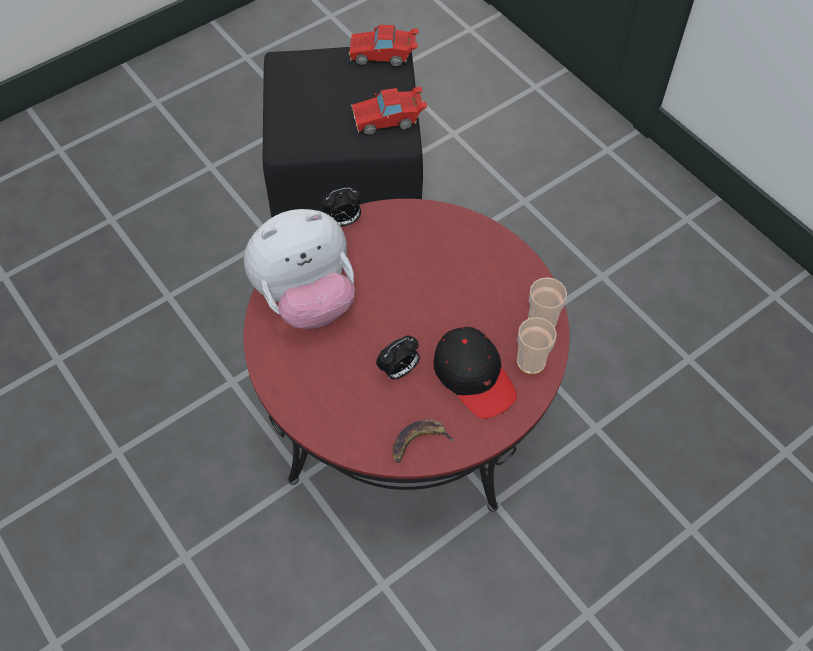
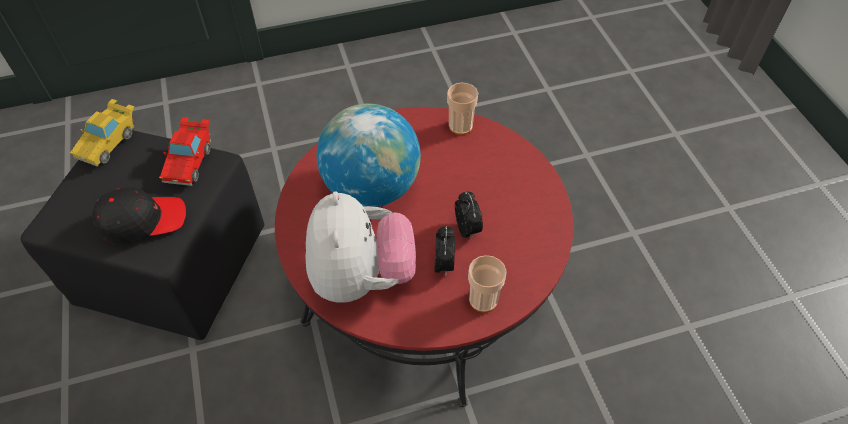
camera: 70 degrees left, 5 degrees down
alarm clock [322,187,361,227] -> alarm clock moved to [435,226,455,276]
red toy car [349,25,419,66] -> yellow toy car [70,99,134,167]
banana [392,419,455,463] -> none
black cap [433,327,517,419] -> black cap moved to [92,187,186,244]
cup [516,317,557,375] -> cup moved to [468,255,506,313]
none -> globe [316,104,421,207]

